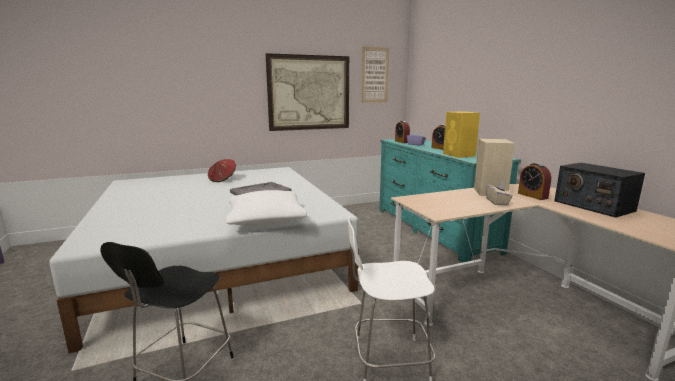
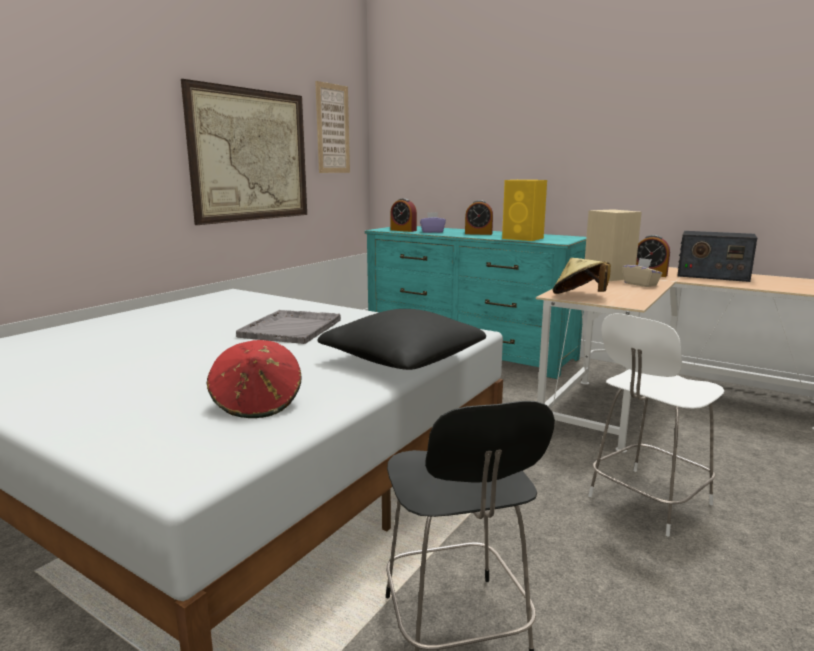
camera: 35 degrees left, 0 degrees up
red hat [208,159,236,182] -> red hat moved to [207,340,301,418]
white pillow [225,190,307,226] -> black pillow [317,309,486,370]
none -> beige hat [553,258,611,294]

